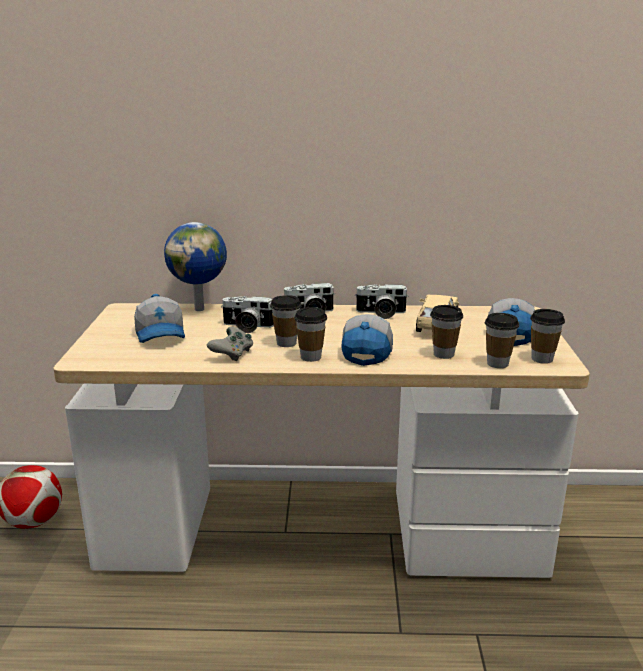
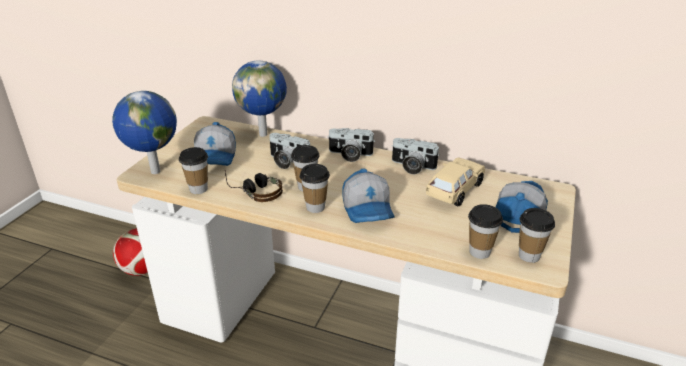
camera: 20 degrees right, 10 degrees up
grey game controller [207,326,253,361] -> headphones [225,170,283,202]
cap [342,314,393,366] -> cap turned 135 degrees clockwise [342,169,395,223]
cup [430,305,463,359] -> cup moved to [179,147,208,194]
none -> globe [112,91,177,174]

